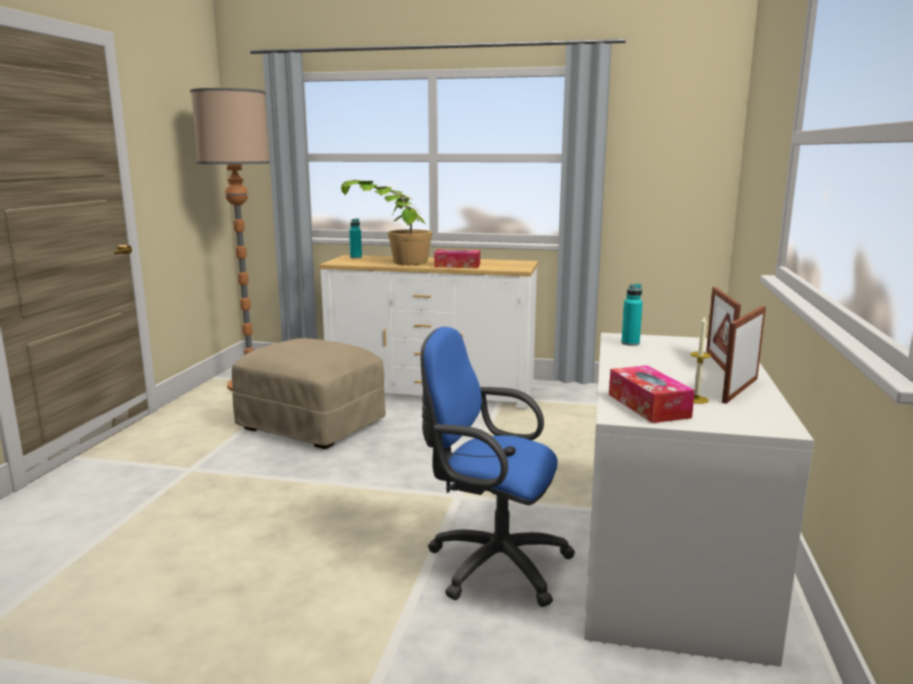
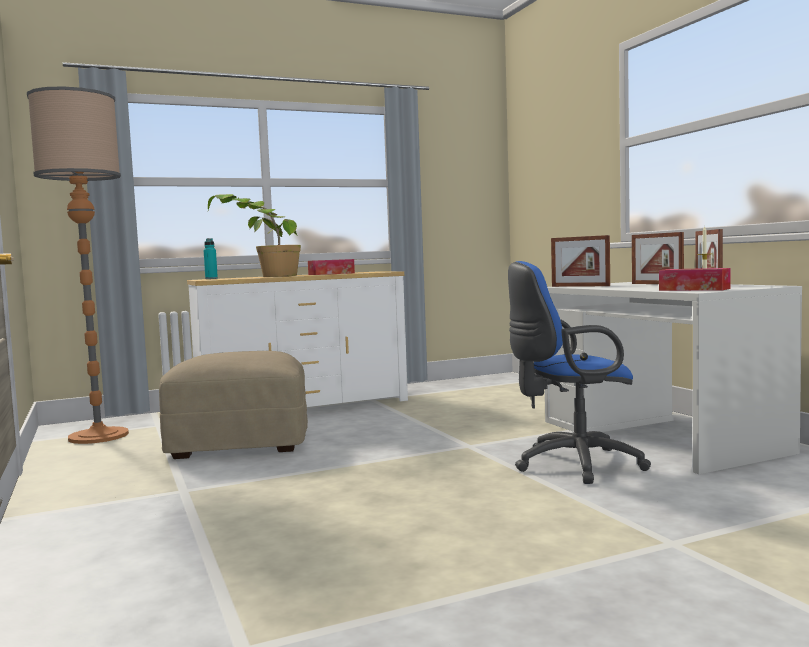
camera: 35 degrees left, 10 degrees down
turquoise bottle [621,284,643,346] -> picture frame [551,235,610,287]

